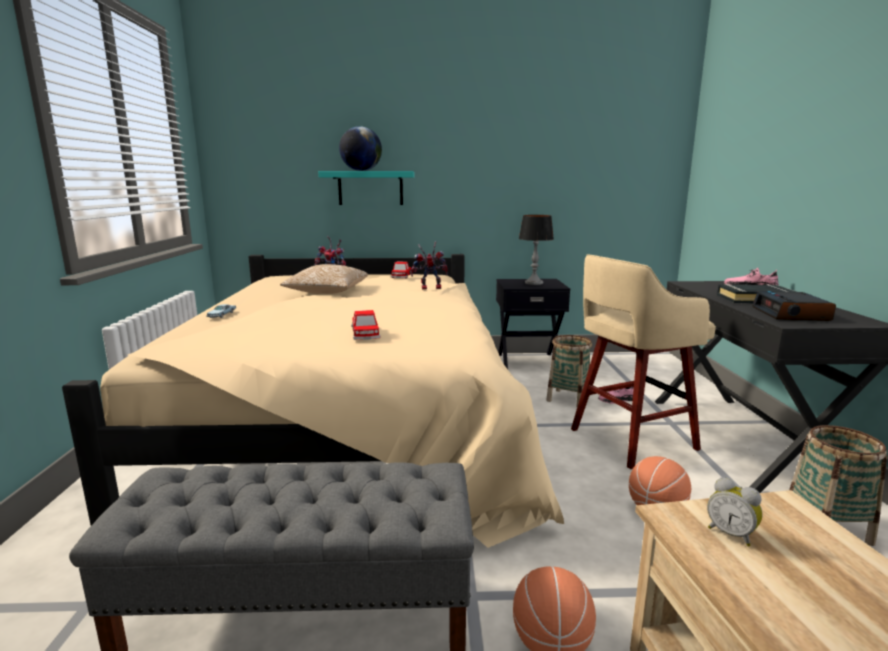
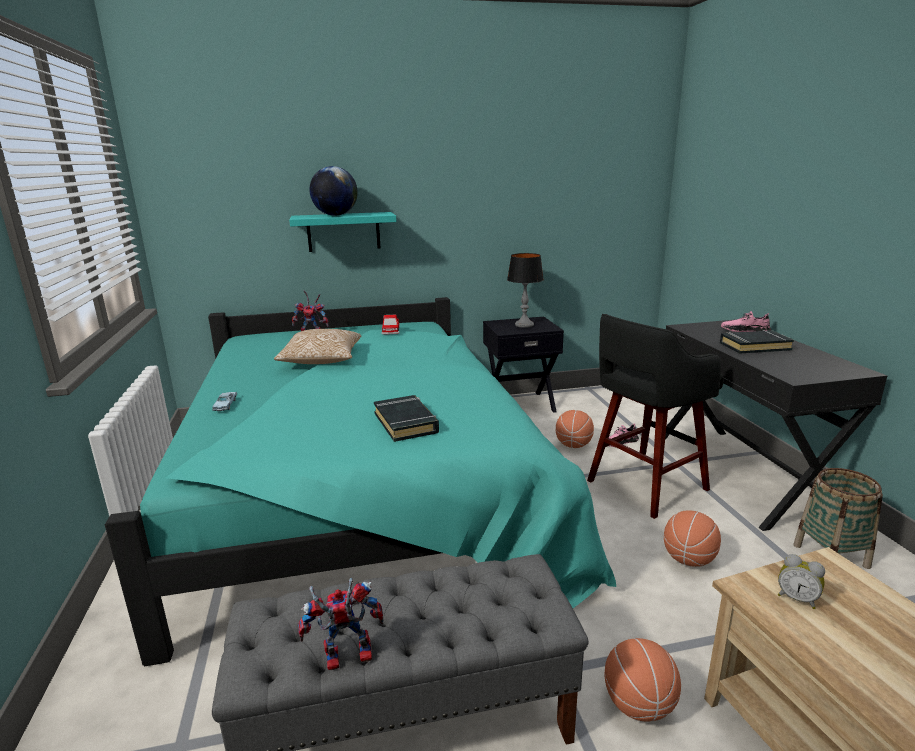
camera: 10 degrees left, 5 degrees up
beige bed [62,254,564,548] -> turquoise bed [105,297,616,666]
toy car [351,310,380,340] -> black book [374,395,439,442]
toy robot [411,241,448,289] -> toy robot moved to [298,578,383,670]
basket [546,335,592,407] -> basketball [556,410,594,448]
beige stool [571,254,716,469] -> black stool [587,314,724,519]
alarm clock [752,291,836,321] -> none

